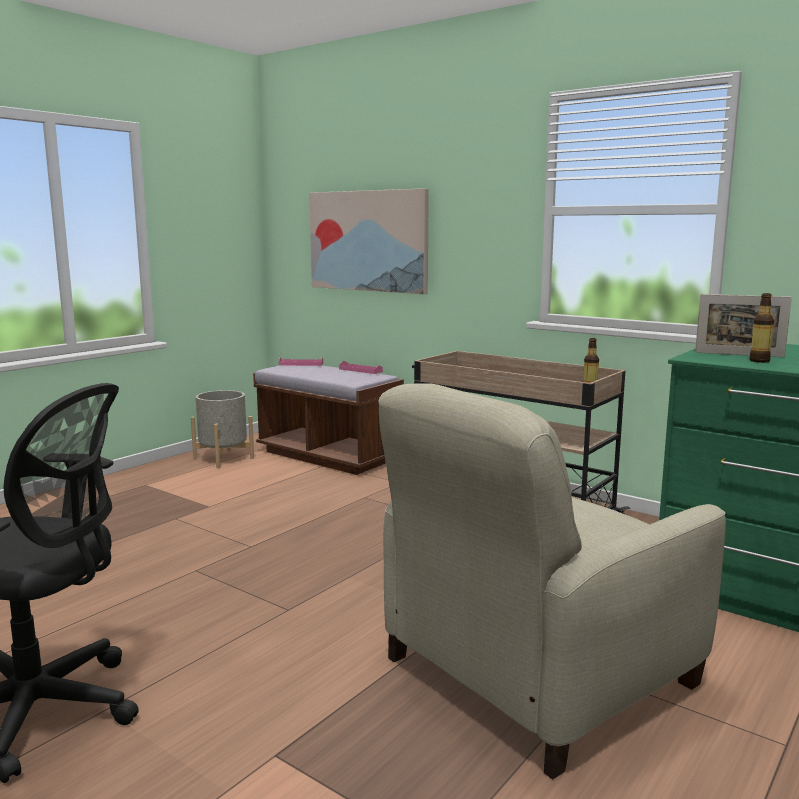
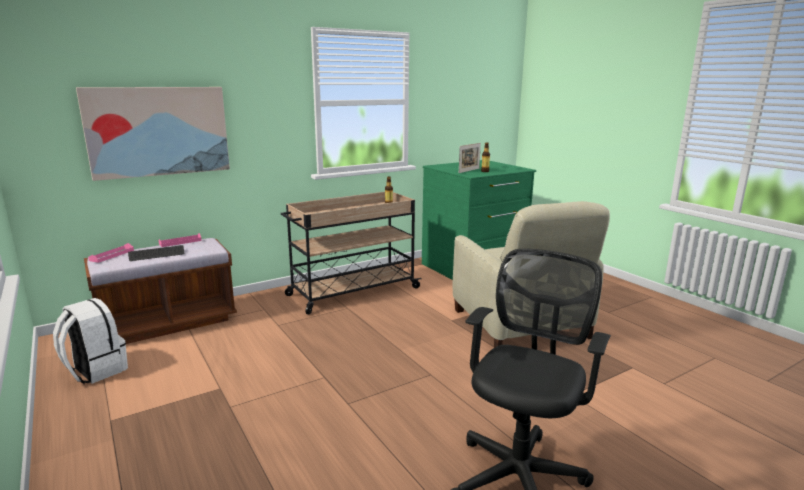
camera: 70 degrees left, 5 degrees up
grey planter [191,390,254,468] -> white backpack [53,298,128,384]
none -> keyboard [128,245,184,261]

